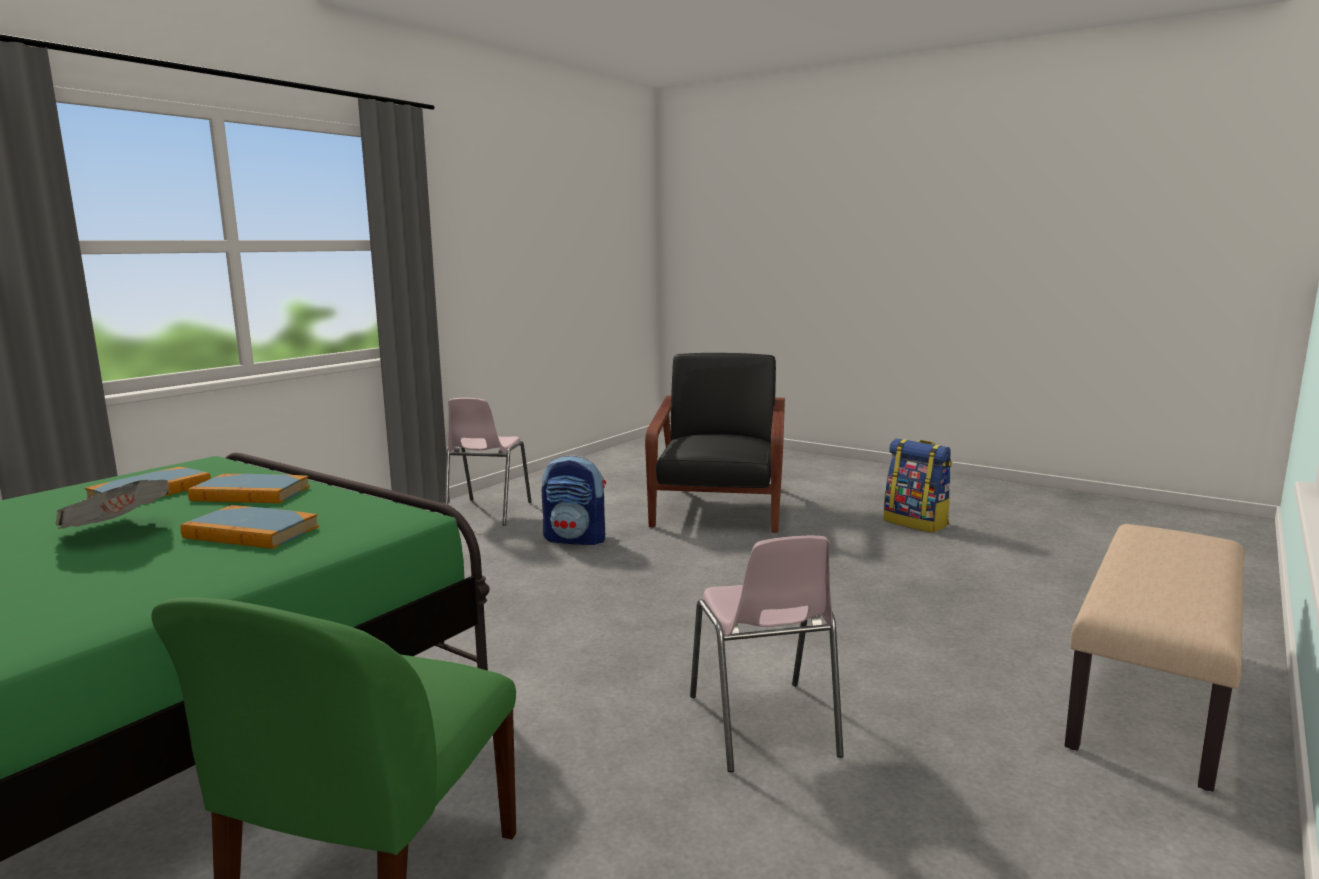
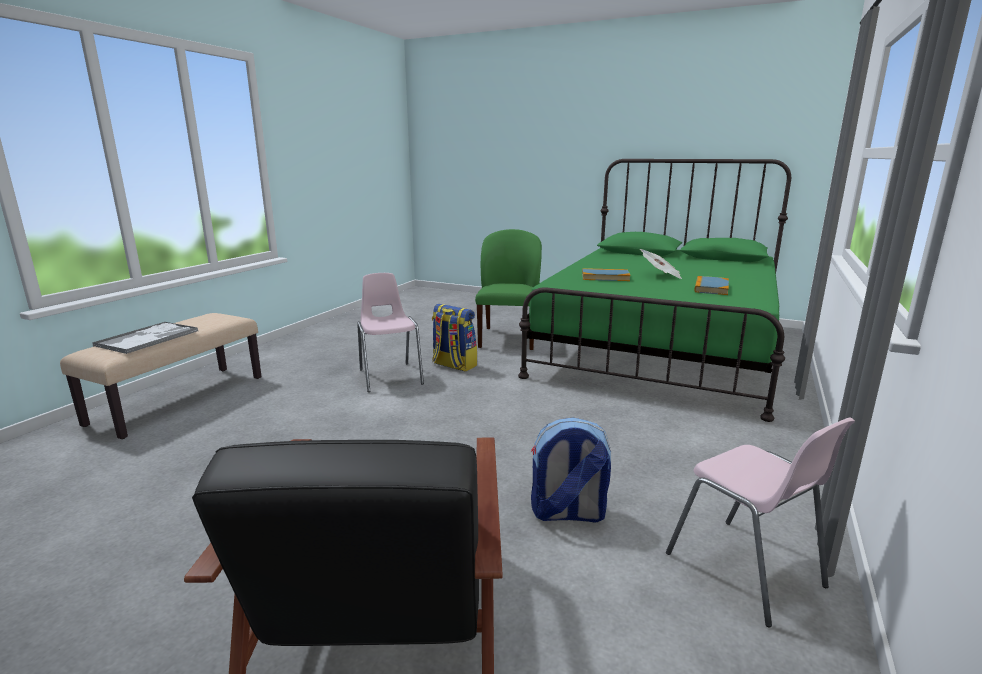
camera: 170 degrees right, 5 degrees up
book [188,474,310,503] -> none
pink chair [445,398,532,526] -> pink chair turned 150 degrees clockwise [666,417,855,627]
backpack [884,439,952,533] -> backpack moved to [432,304,477,372]
none -> tray [92,322,198,354]

